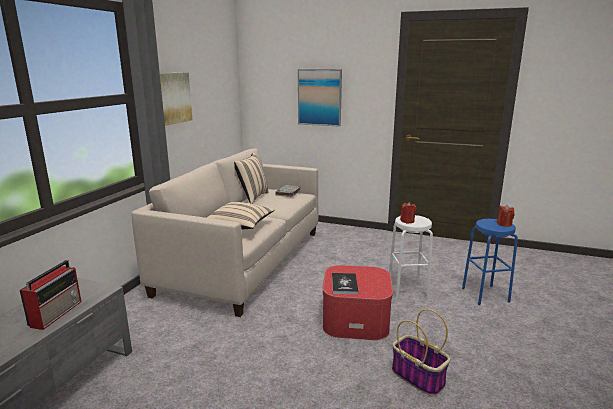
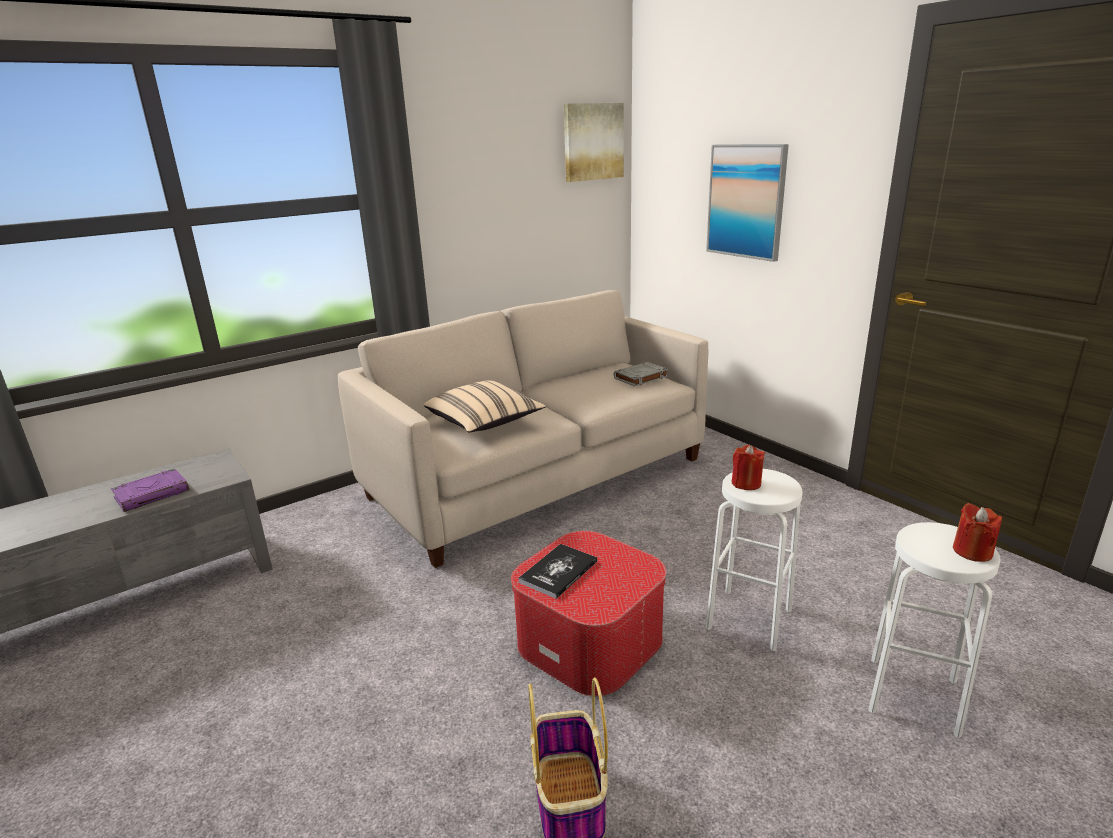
camera: 35 degrees right, 5 degrees up
radio [20,260,81,330] -> purple book [111,468,189,512]
picture [160,72,192,126] -> picture moved to [564,103,624,182]
beige pillow [234,153,269,204] -> none
blue stool [462,219,518,305] -> white stool [868,522,1001,738]

